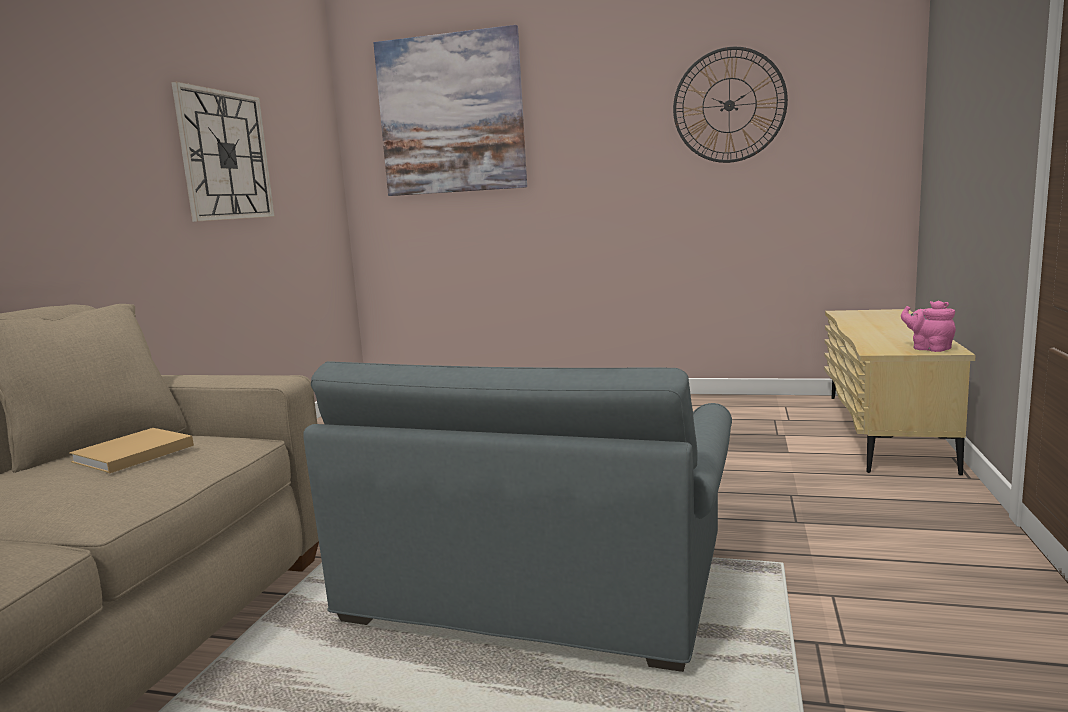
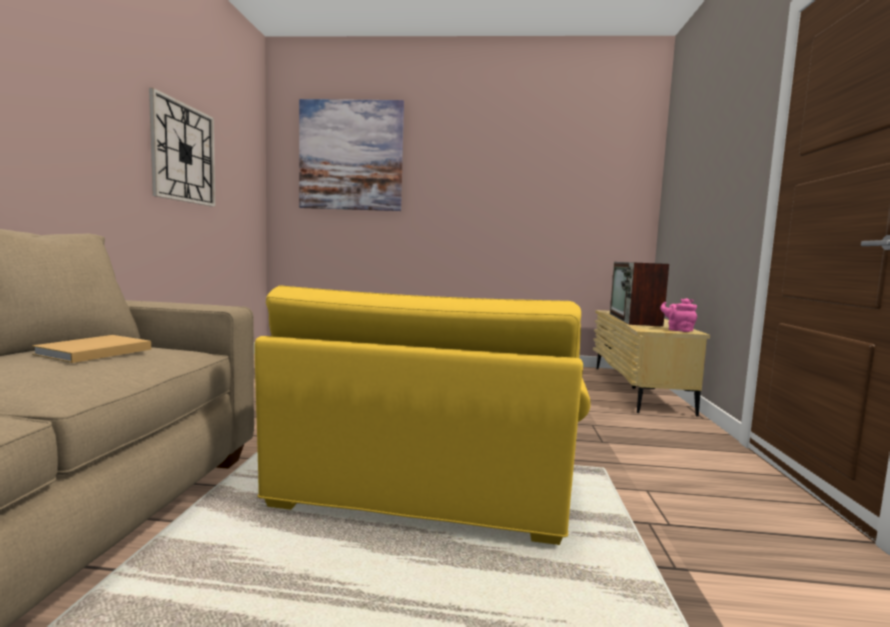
camera: 10 degrees left, 5 degrees down
grey armchair [303,361,732,672] -> yellow armchair [254,285,591,545]
wall clock [673,47,788,163] -> none
none -> television [610,262,669,327]

